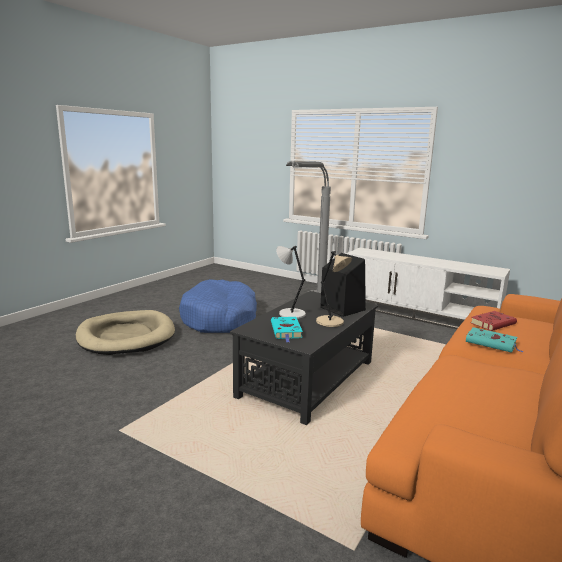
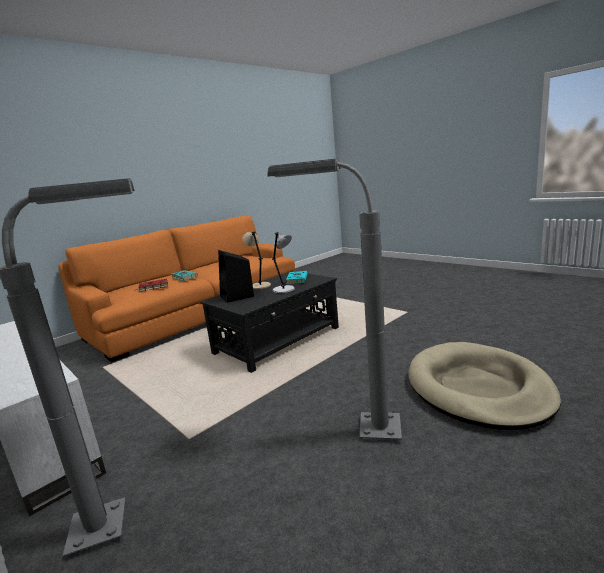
camera: 165 degrees left, 0 degrees up
blue dog bed [179,279,257,333] -> grey floor lamp [267,159,402,439]

